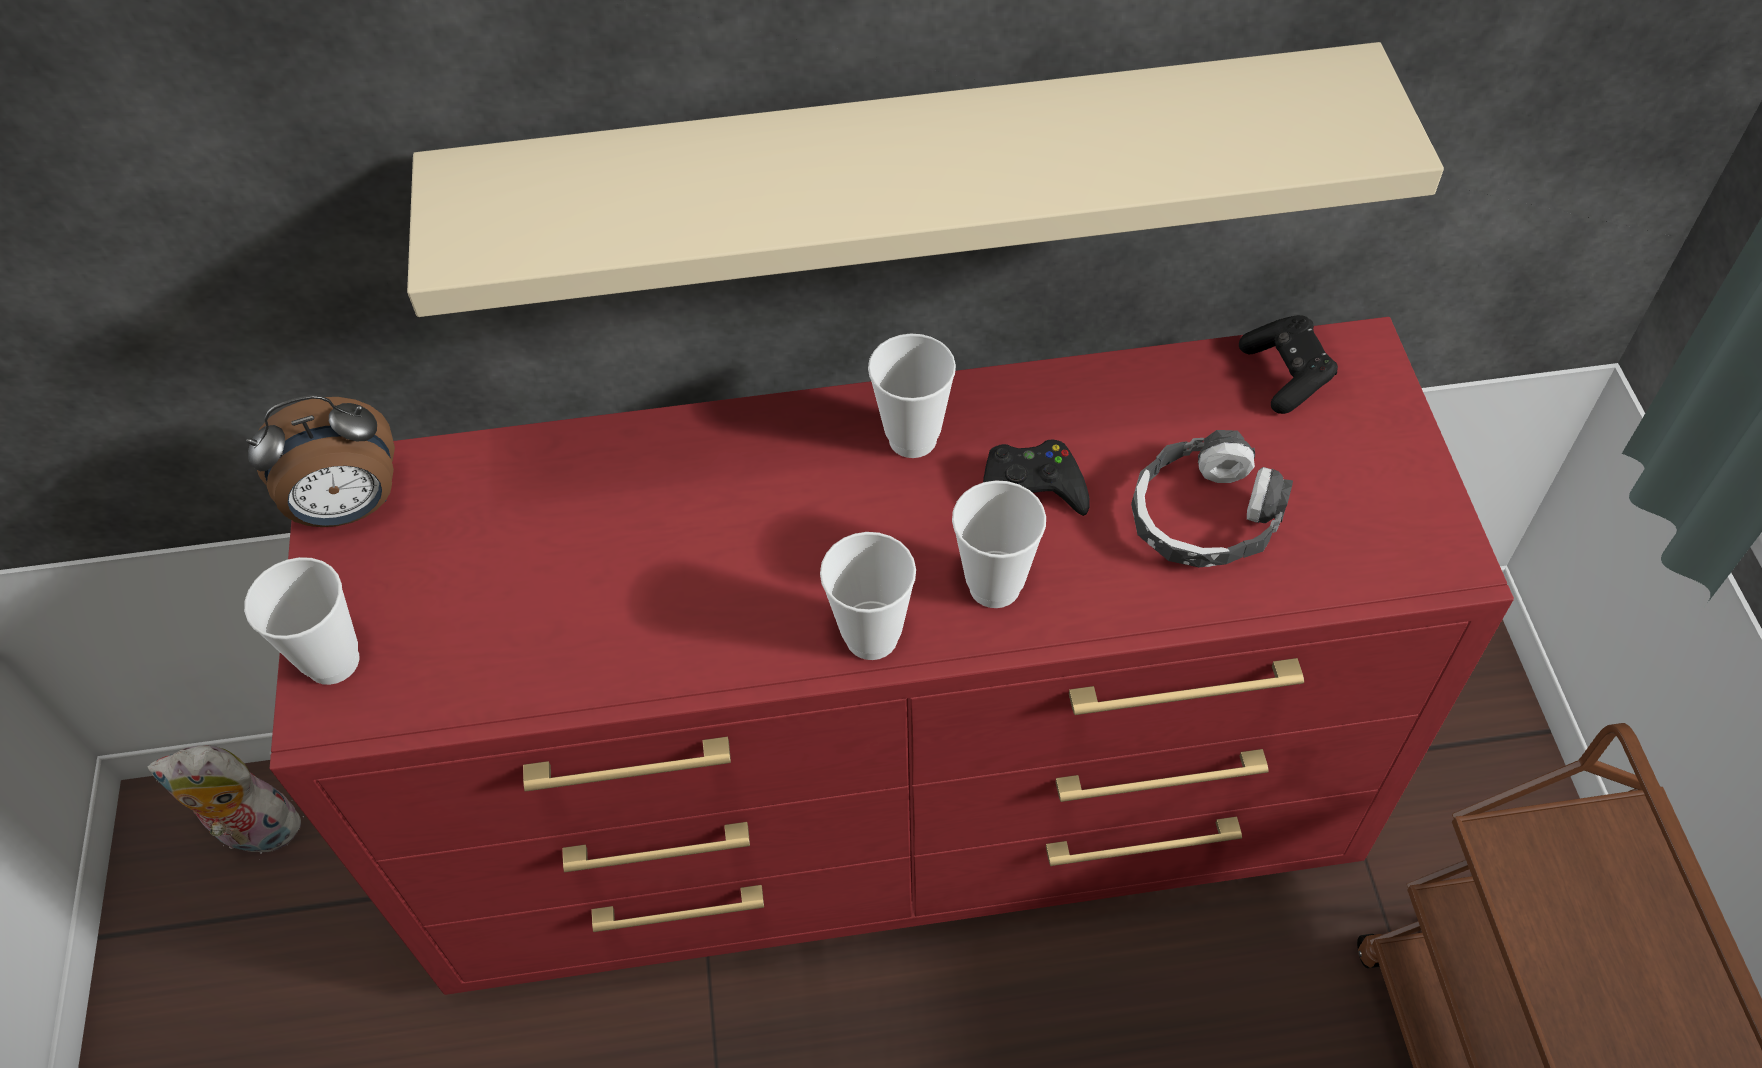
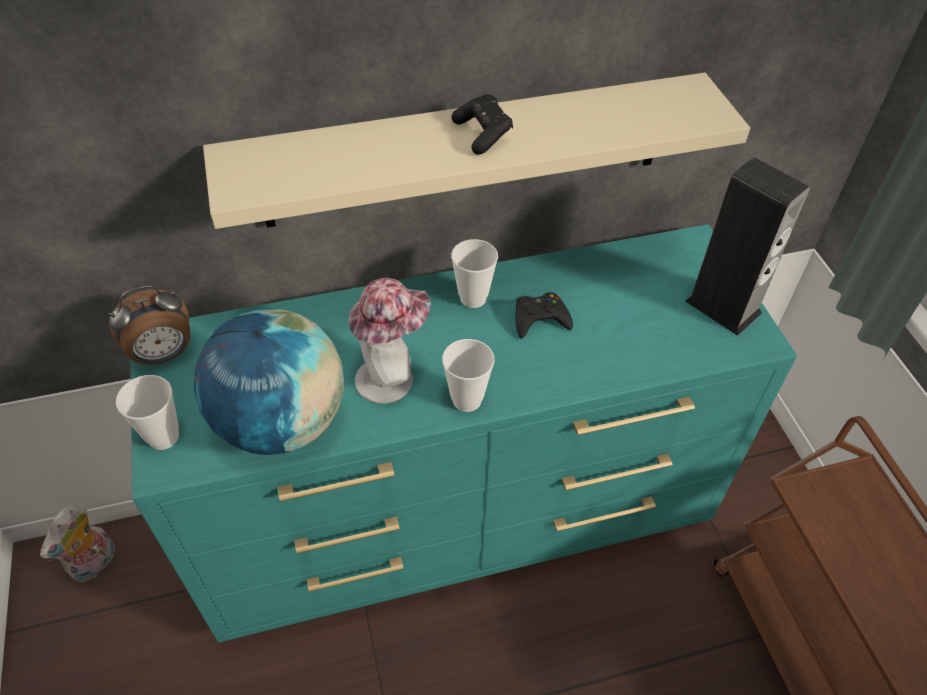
camera: 10 degrees left, 5 degrees down
plush toy [147,746,304,854] -> plush toy turned 60 degrees counterclockwise [40,506,115,582]
red dresser [269,317,1514,995] -> turquoise dresser [130,224,797,643]
cup [952,480,1046,608] -> none
headphones [1131,430,1293,568] -> none
black game controller [1239,315,1338,414] -> black game controller moved to [451,94,513,154]
none -> globe [194,308,344,455]
none -> hat [348,278,431,404]
none -> speaker [685,157,810,336]

